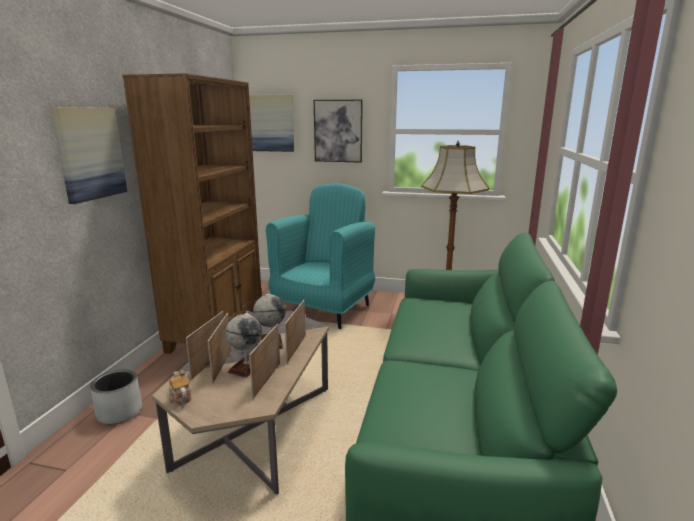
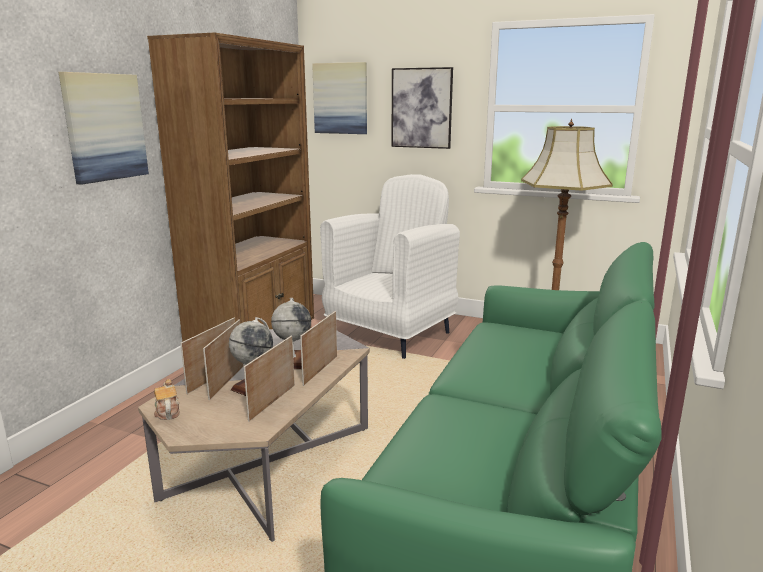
camera: 10 degrees right, 0 degrees up
grey planter [90,369,142,424] -> none
turquoise armchair [266,183,375,329] -> white armchair [320,174,460,359]

